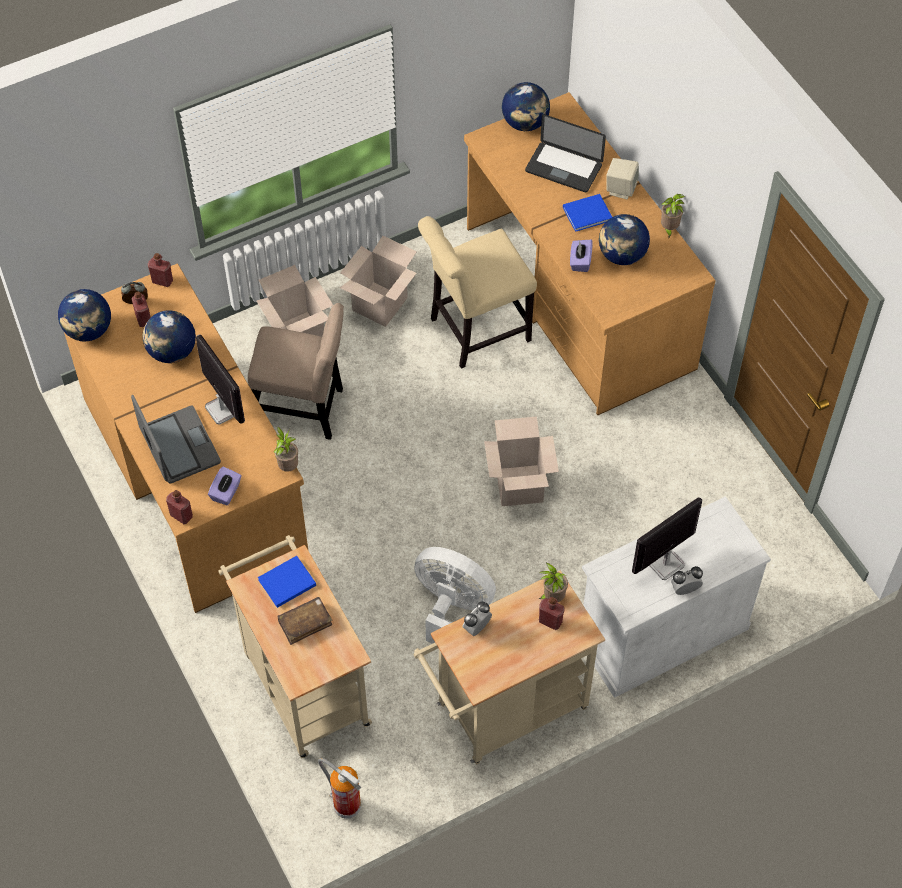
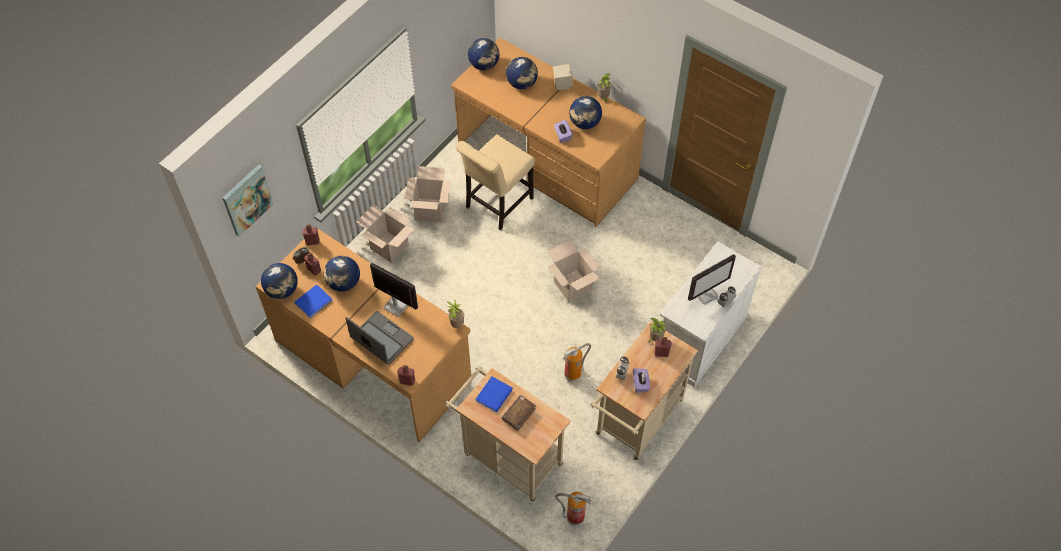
camera: 25 degrees left, 0 degrees up
purple tissue box [208,466,242,505] -> purple tissue box moved to [633,368,650,393]
beige chair [248,303,344,440] -> none
white fan [414,547,496,644] -> fire extinguisher [563,343,591,382]
laptop [525,114,606,193] -> globe [506,57,538,89]
blue book [563,194,612,232] -> blue book moved to [295,284,332,318]
monitor [632,497,702,580] -> monitor turned 150 degrees counterclockwise [688,254,736,304]
none -> picture [222,164,273,237]

